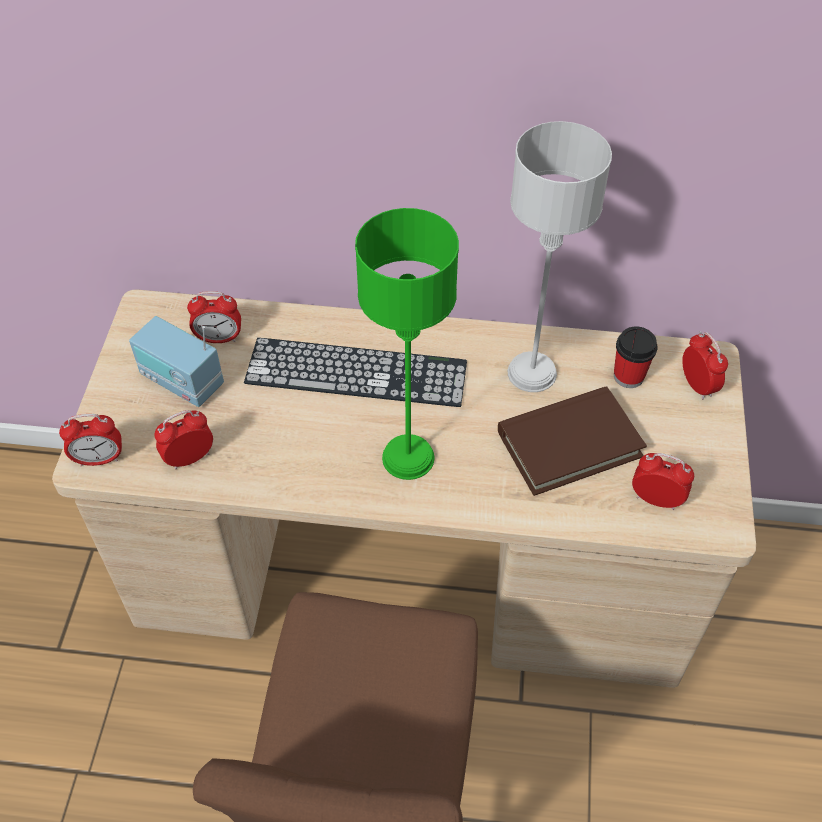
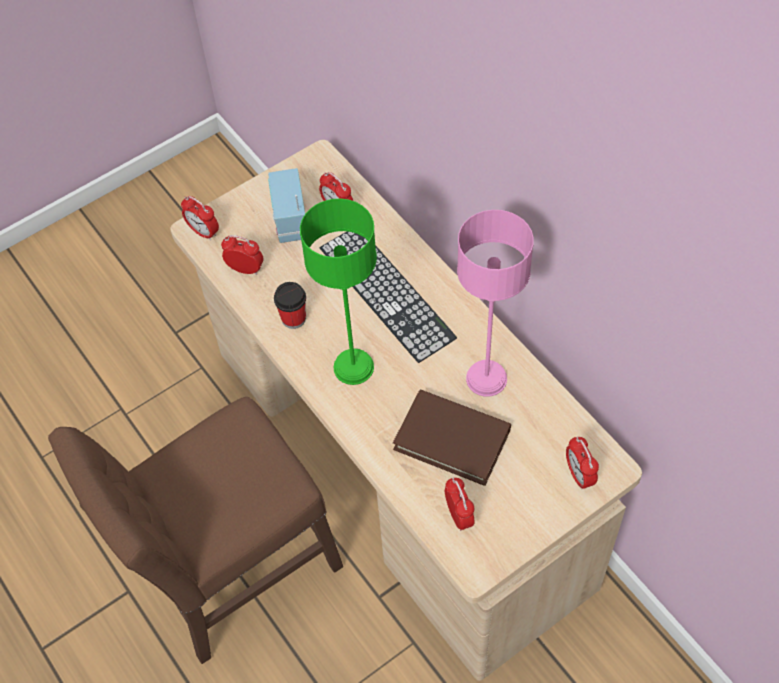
camera: 50 degrees right, 5 degrees up
grey table lamp [508,121,612,392] -> pink table lamp [457,210,534,397]
cup [614,326,657,388] -> cup moved to [274,282,306,329]
alarm clock [682,331,728,400] -> alarm clock turned 135 degrees clockwise [566,437,599,489]

